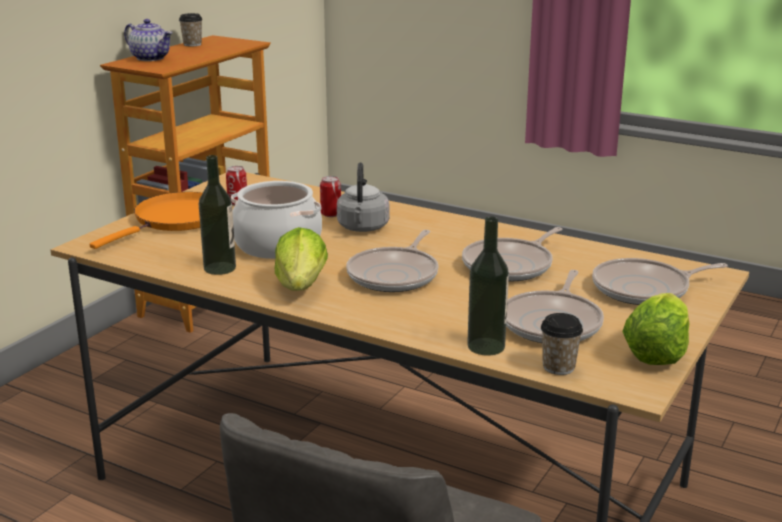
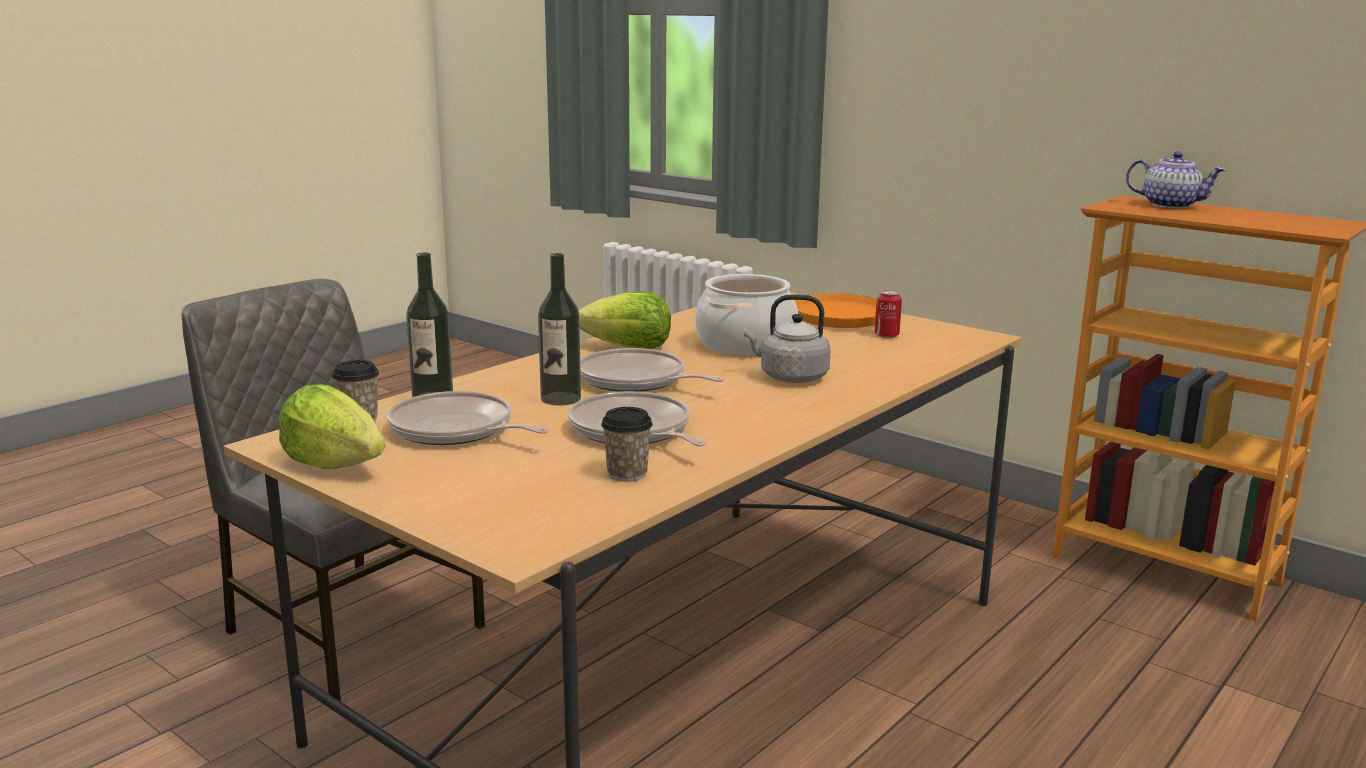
camera: 100 degrees right, 5 degrees down
teapot [124,19,172,61] -> teapot turned 105 degrees counterclockwise [1126,152,1225,209]
cup [179,13,202,47] -> cup moved to [601,407,653,482]
bottle [199,155,236,275] -> bottle moved to [538,253,581,405]
can [320,176,341,217] -> none
frying pan [592,258,728,305] -> none

